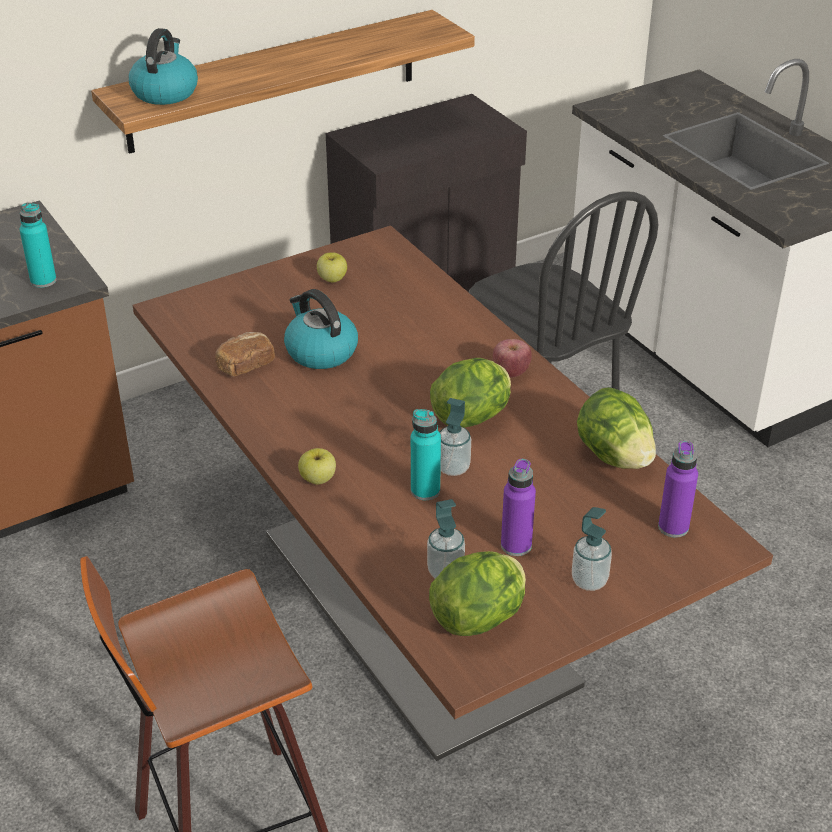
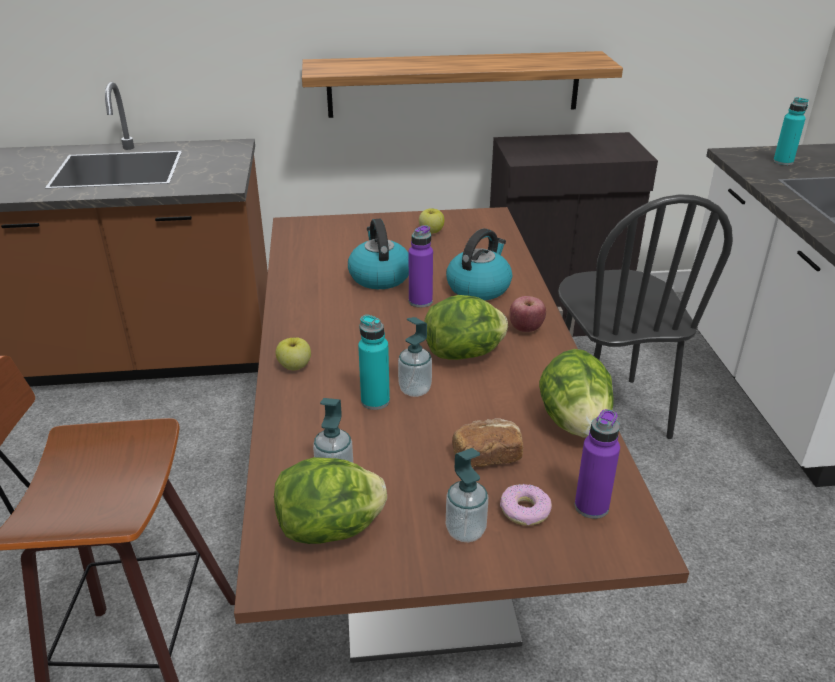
camera: 25 degrees right, 5 degrees down
turquoise bottle [19,203,57,288] -> turquoise bottle moved to [773,97,809,165]
kettle [129,28,198,105] -> kettle moved to [446,228,512,300]
bread [215,332,275,376] -> bread moved to [452,418,523,467]
purple bottle [501,459,536,556] -> purple bottle moved to [409,225,433,308]
none -> donut [500,484,552,526]

